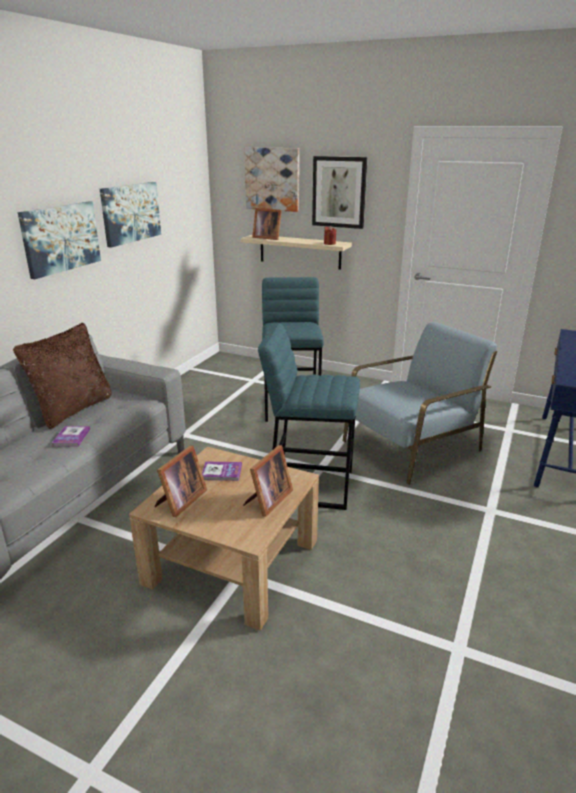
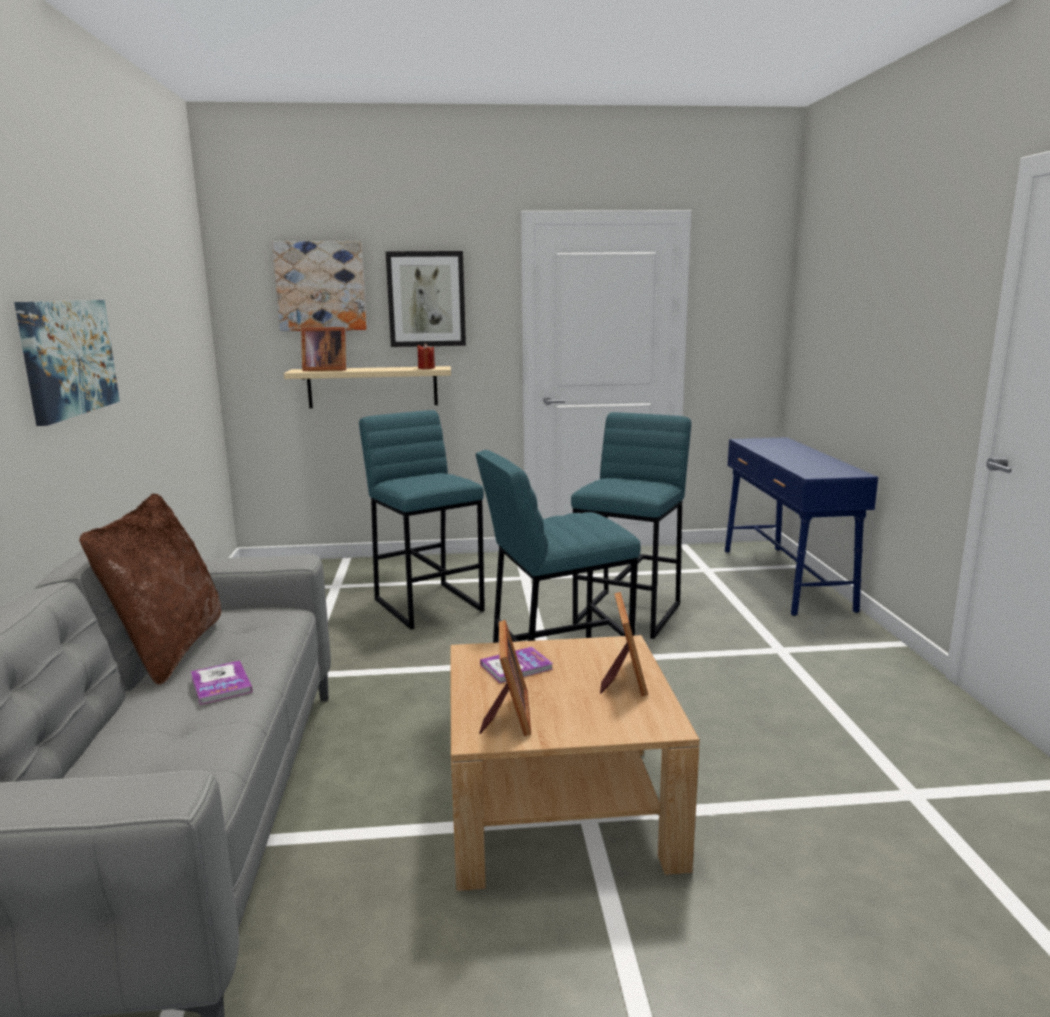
camera: 30 degrees left, 10 degrees down
picture [100,182,161,248] -> none
blue armchair [343,322,497,485] -> turquoise stool [571,412,691,639]

